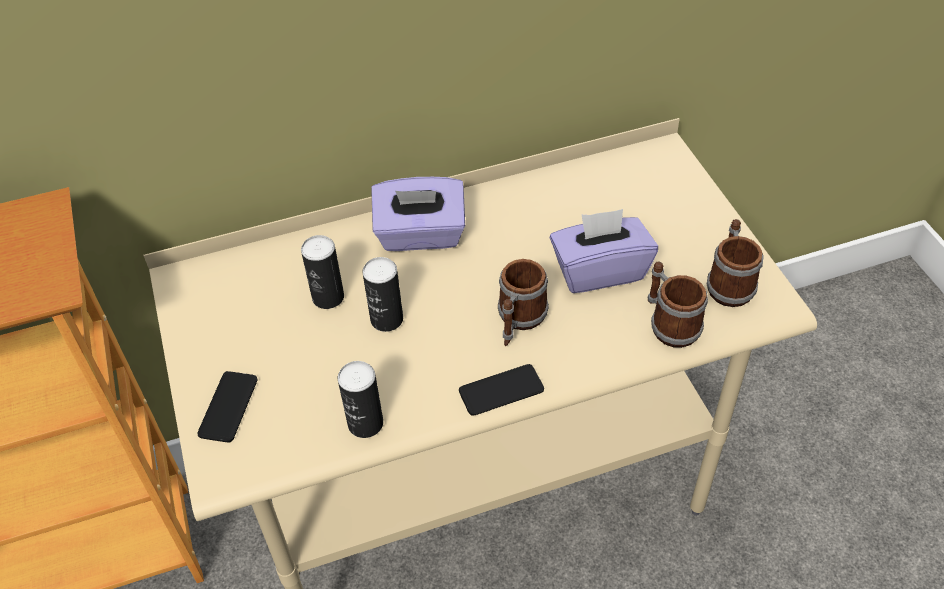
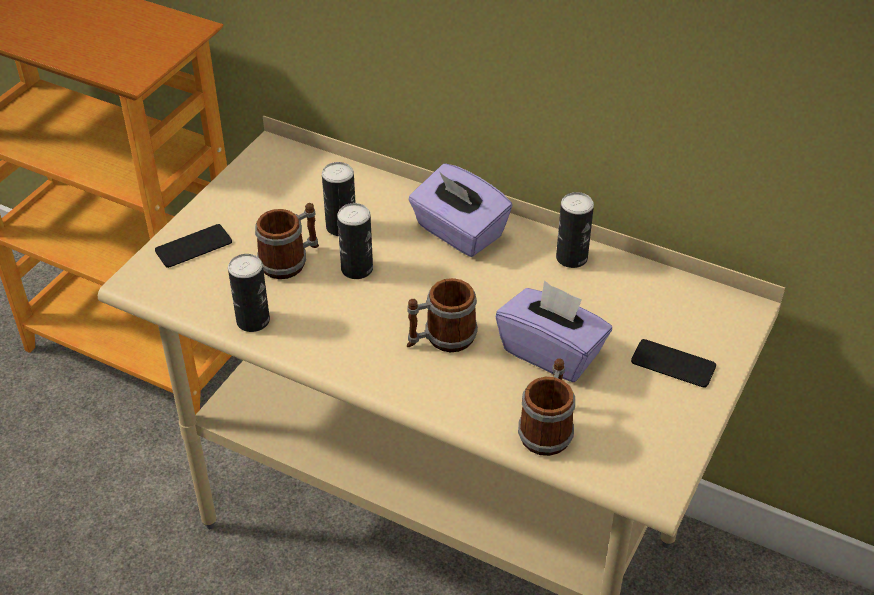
camera: 45 degrees right, 5 degrees down
phone [459,364,544,416] -> phone moved to [631,339,716,388]
mug [707,219,764,307] -> mug moved to [255,203,319,279]
none -> can [556,192,594,268]

